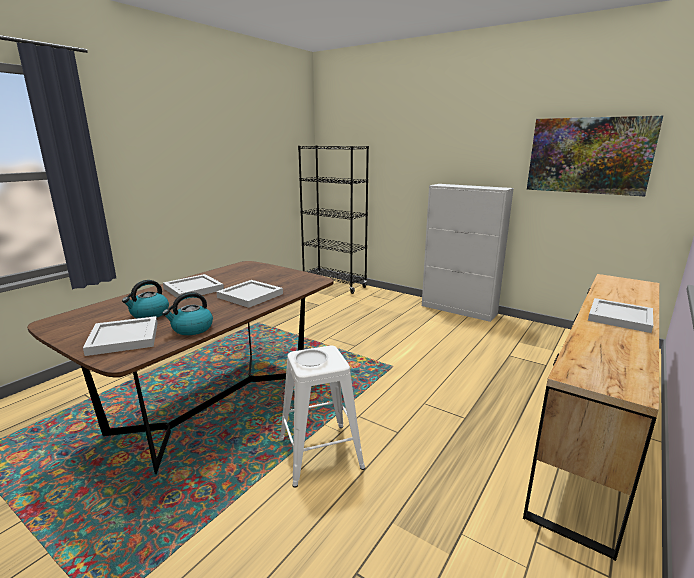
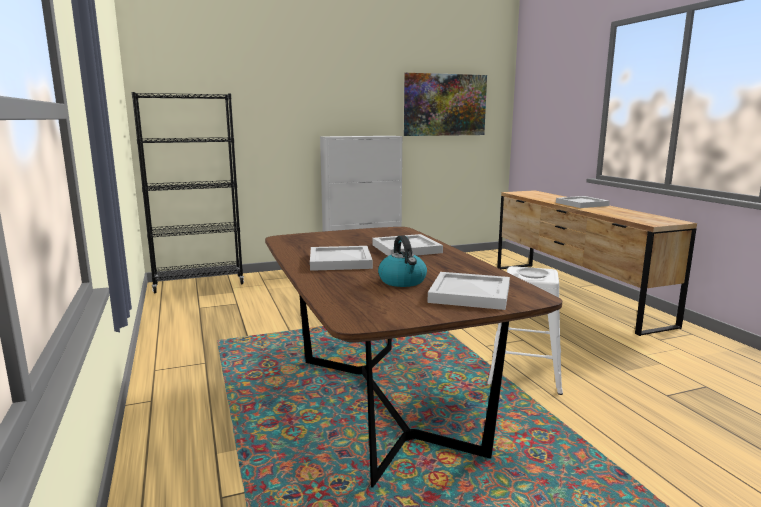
camera: 55 degrees left, 5 degrees down
kettle [162,292,213,335] -> none

